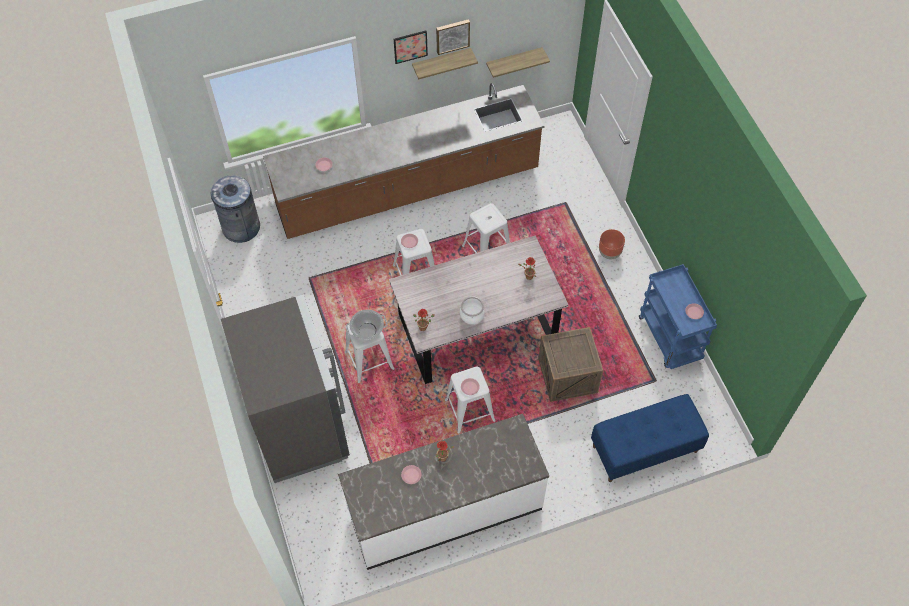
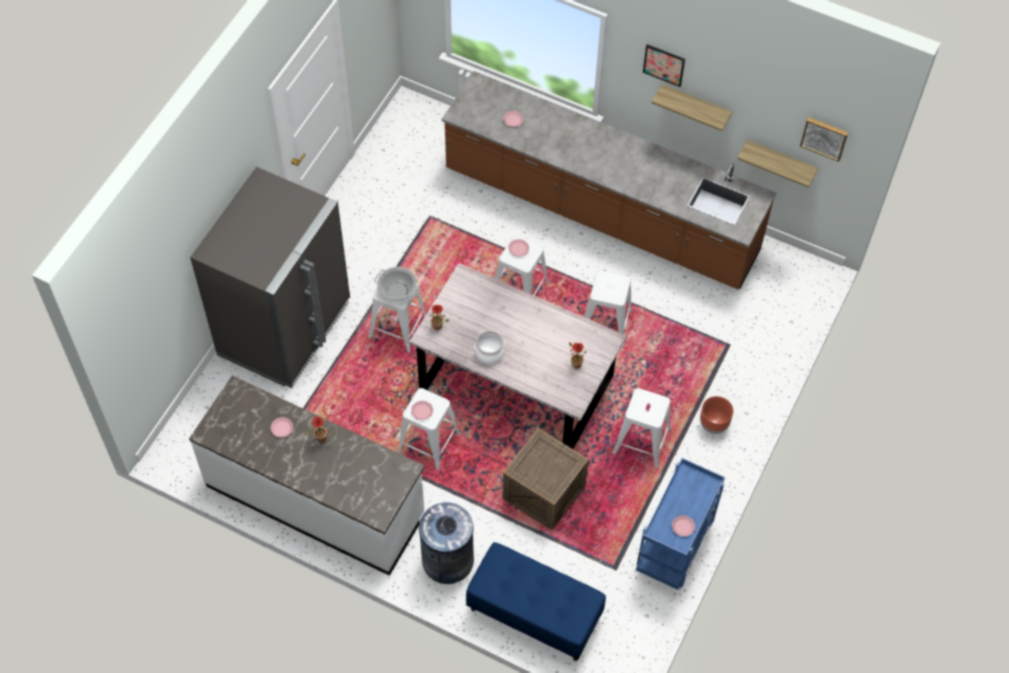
camera: 45 degrees right, 0 degrees up
grey trash can [211,175,260,243] -> grey trash can moved to [419,502,474,584]
picture [436,19,470,55] -> picture moved to [800,117,848,162]
none -> white stool [613,388,671,468]

